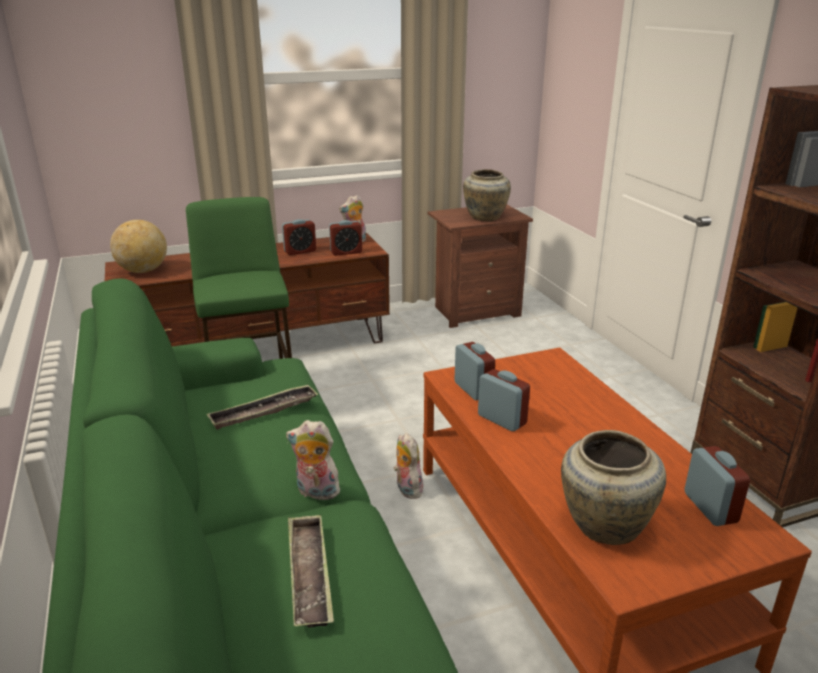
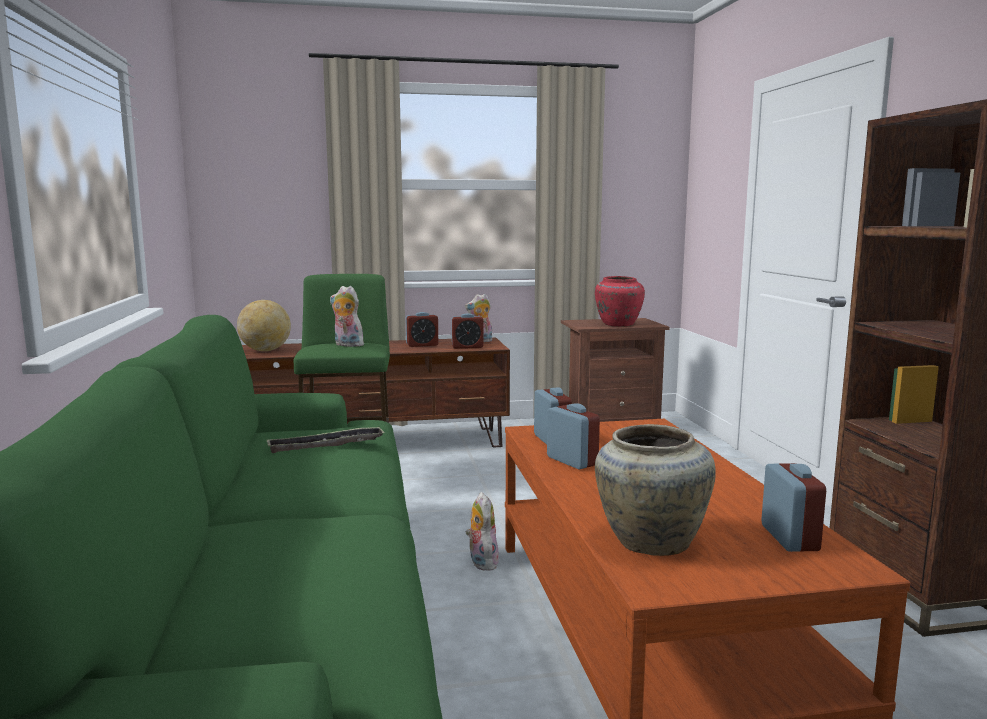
camera: 10 degrees right, 15 degrees down
plush toy [286,420,340,503] -> plush toy moved to [330,286,364,347]
tray [288,514,334,628] -> none
beige vase [463,169,511,221] -> red vase [595,276,645,327]

